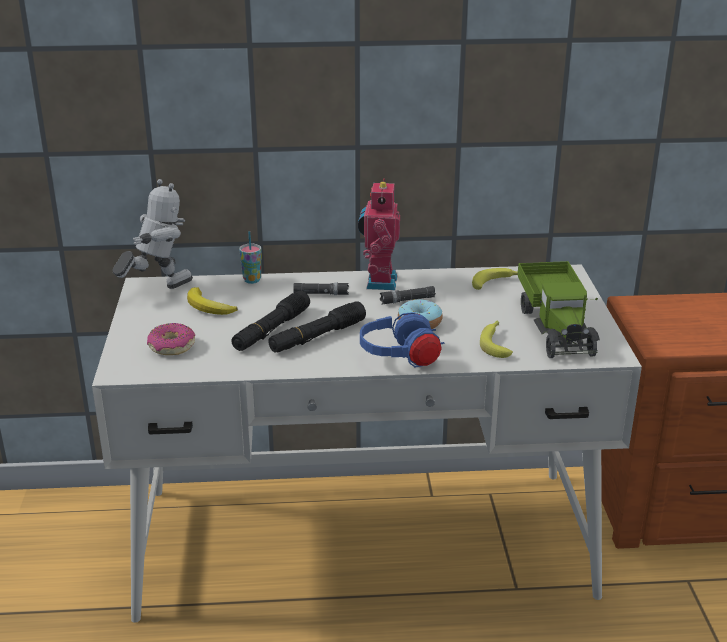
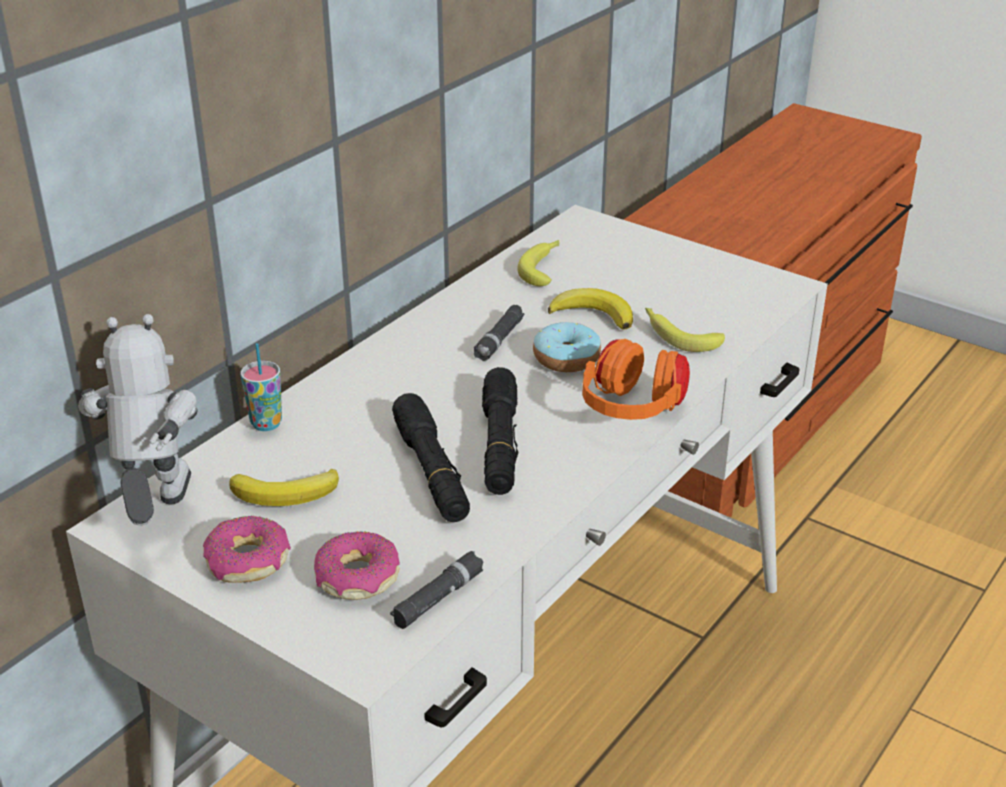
camera: 50 degrees left, 5 degrees up
black flashlight [293,282,349,295] -> black flashlight moved to [390,551,484,629]
toy robot [358,179,400,290] -> none
blue headphones [360,312,444,367] -> orange headphones [582,339,690,420]
toy truck [517,261,600,358] -> none
none -> donut [203,516,291,583]
none -> banana [548,288,633,330]

